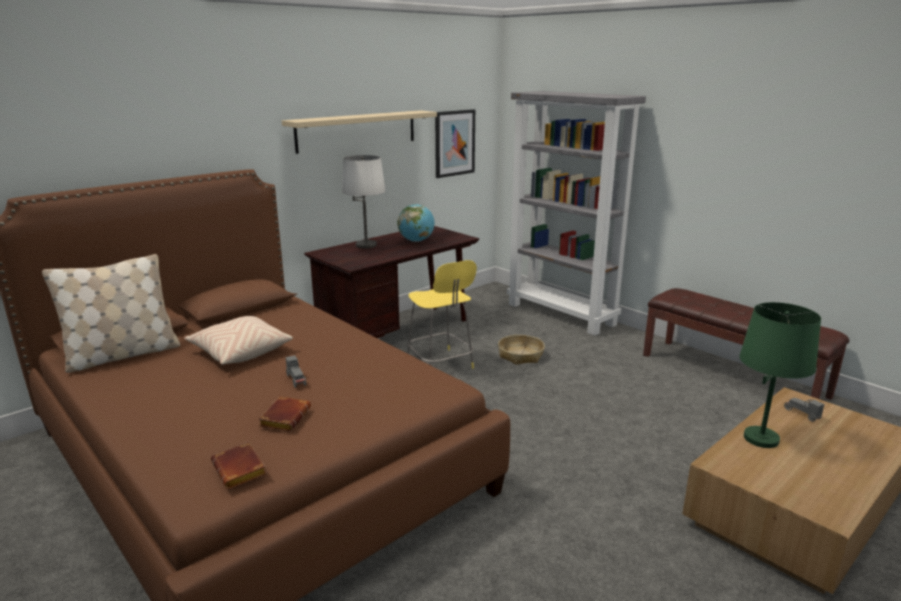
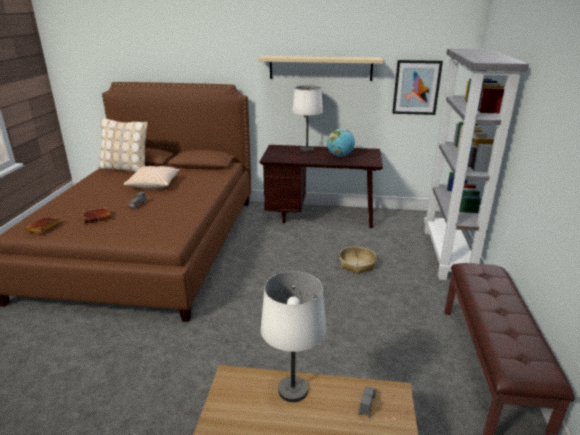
camera: 50 degrees right, 5 degrees up
yellow stool [407,260,477,369] -> none
green table lamp [739,302,821,448] -> white table lamp [261,271,326,402]

